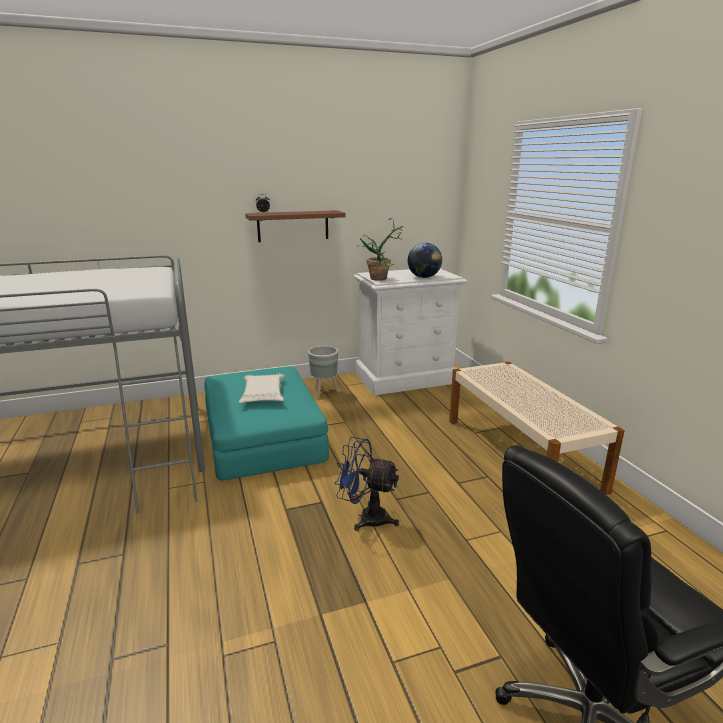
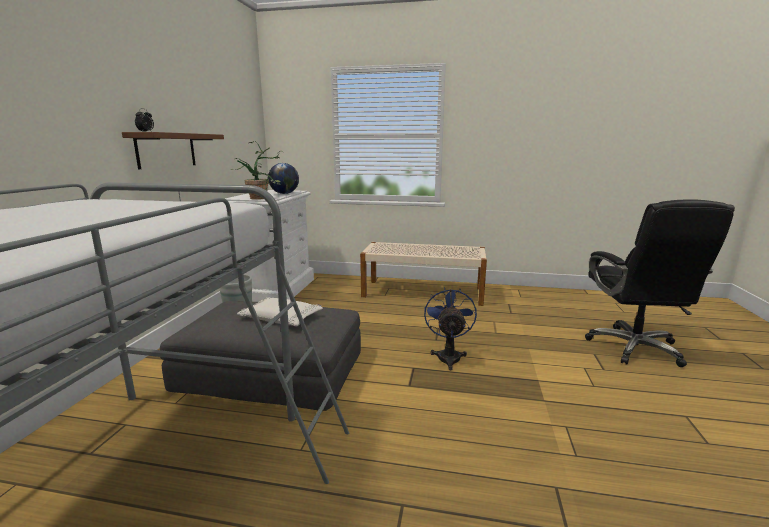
camera: 60 degrees left, 5 degrees down
turquoise ottoman [204,367,329,481] -> grey ottoman [160,301,361,411]
blue fan [334,437,399,531] -> blue fan turned 135 degrees clockwise [424,287,477,370]

